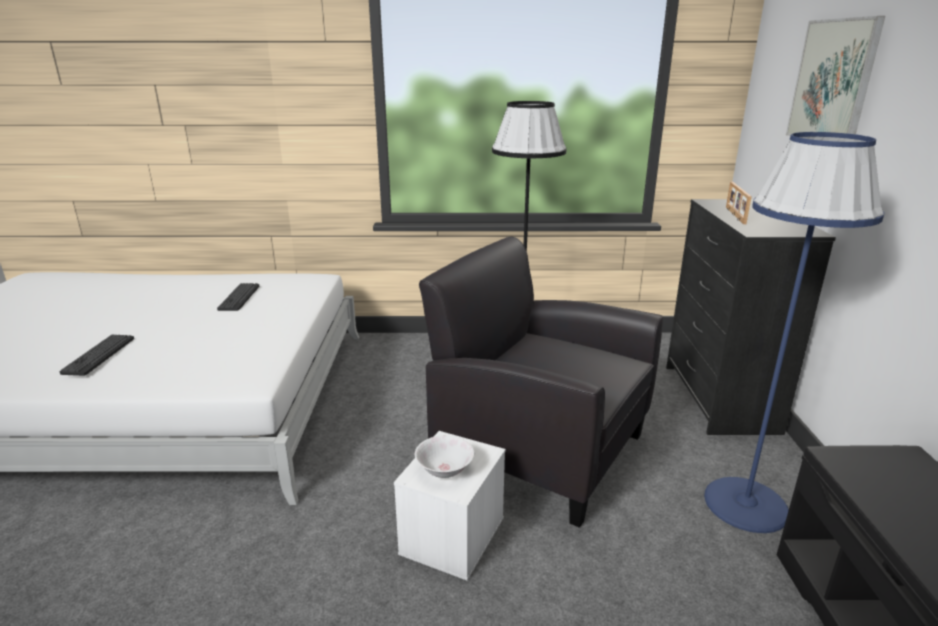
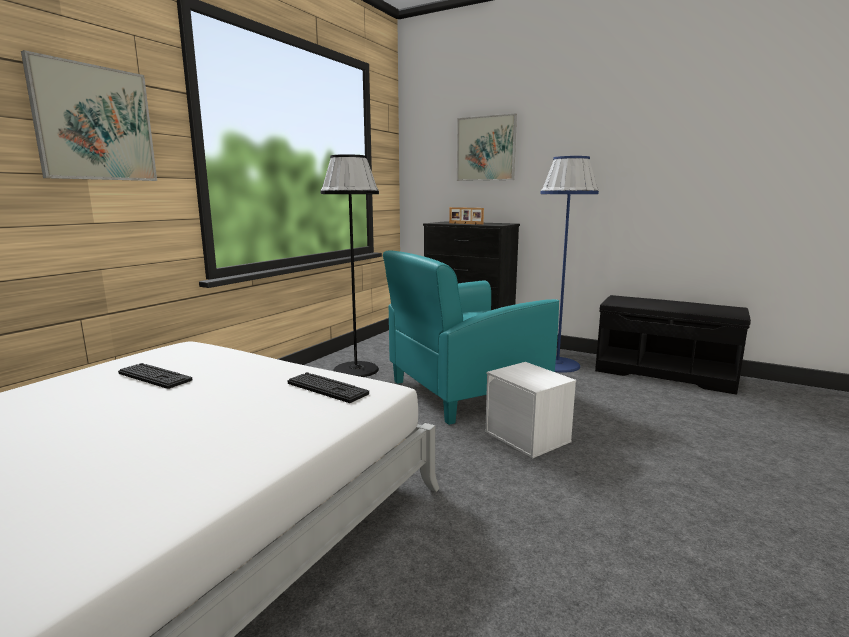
camera: 60 degrees left, 10 degrees down
keyboard [60,335,134,376] -> keyboard moved to [288,372,369,403]
white bowl [415,435,474,478] -> none
black armchair [419,236,663,528] -> turquoise armchair [383,251,559,425]
none -> picture [21,50,157,181]

